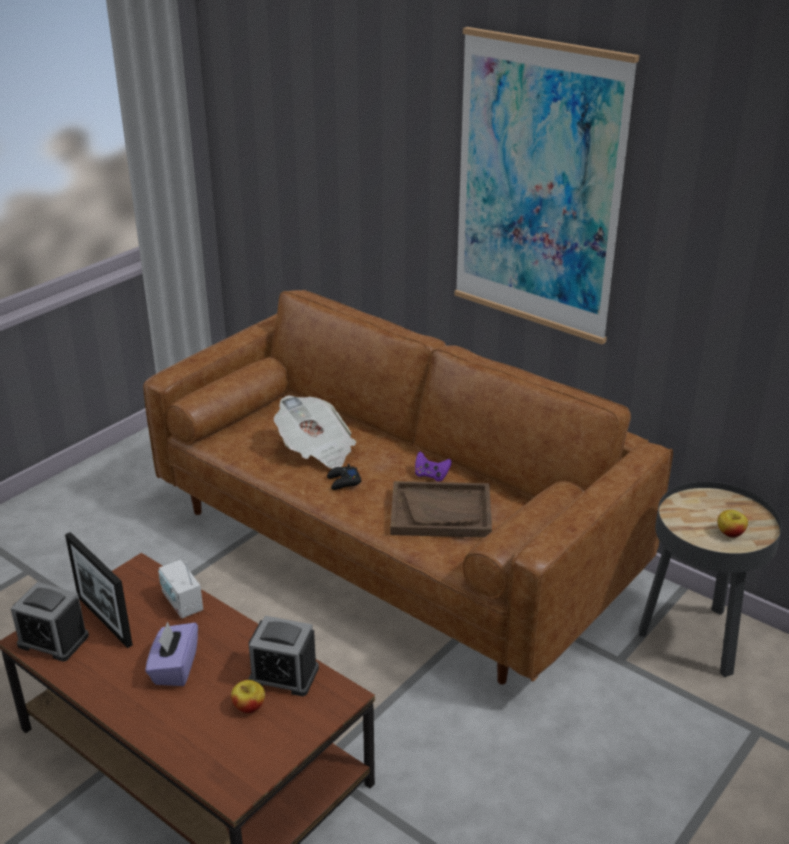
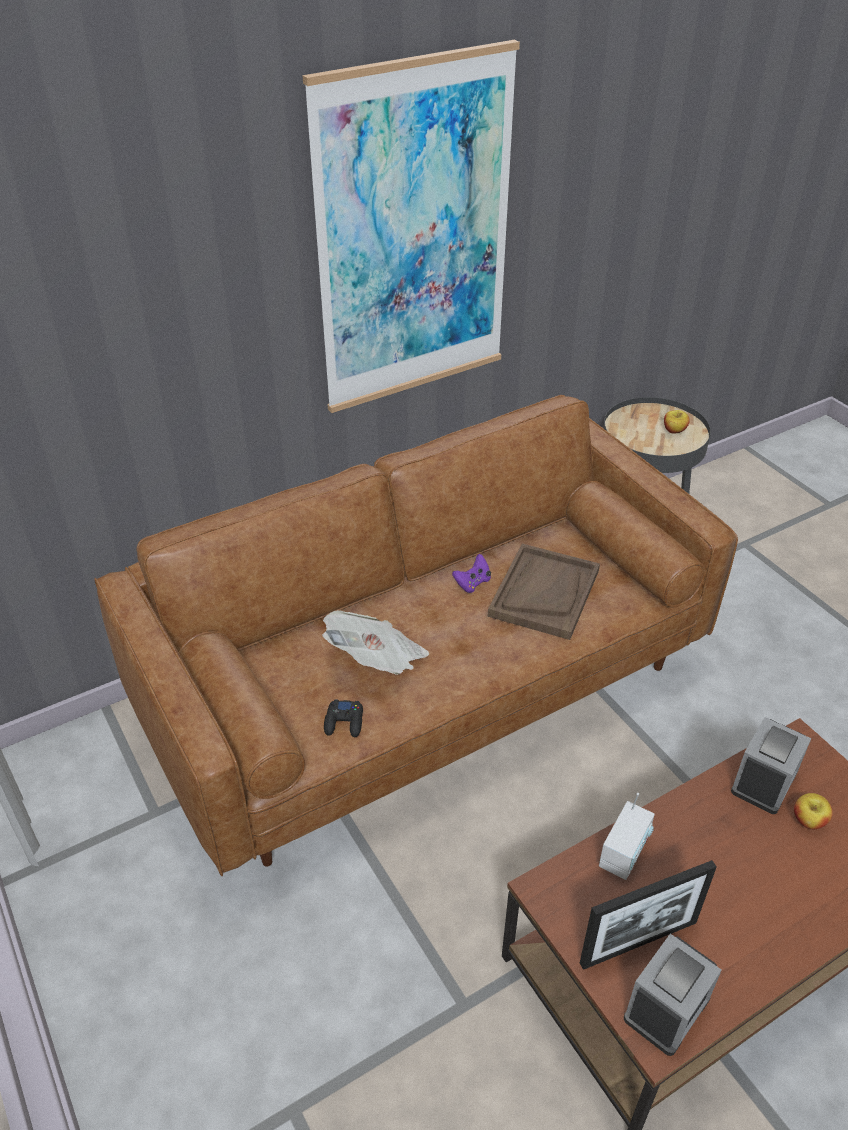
camera: 70 degrees left, 10 degrees up
purple tissue box [145,622,198,686] -> none
radio [158,560,203,618] -> radio turned 45 degrees counterclockwise [599,793,655,880]
black game controller [327,464,361,490] -> black game controller moved to [324,699,363,737]

